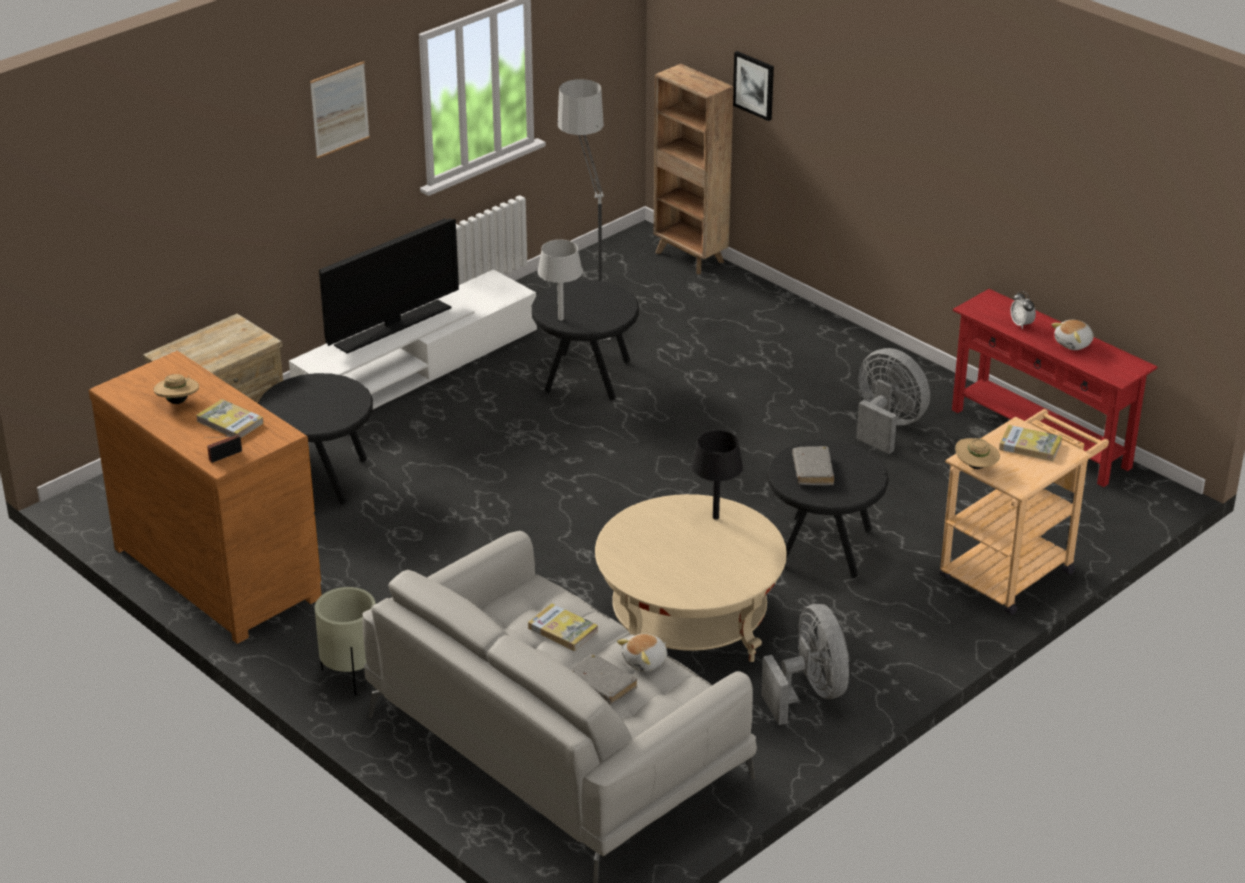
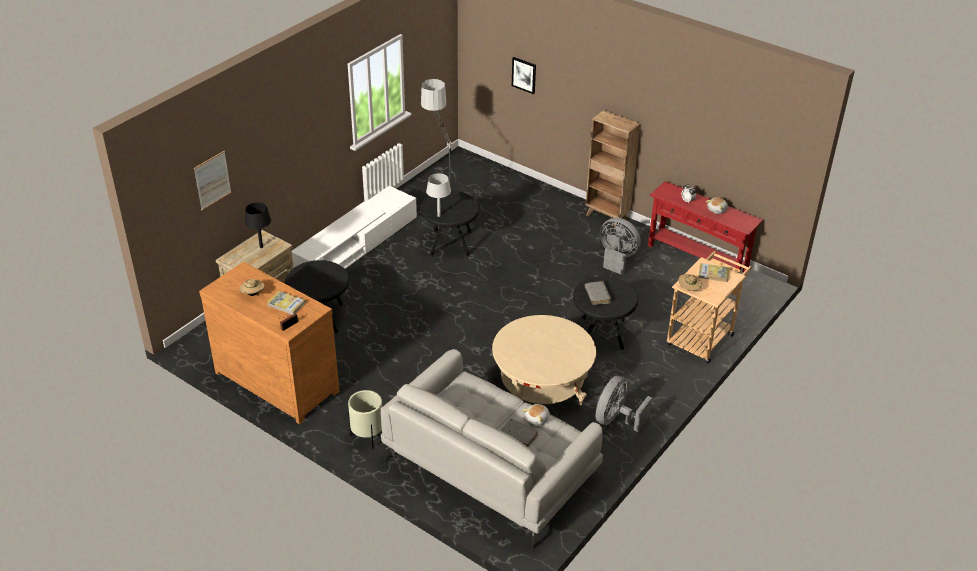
camera: 10 degrees left, 5 degrees up
picture [310,61,370,158] -> picture moved to [194,151,231,210]
television [319,218,459,354] -> none
book [528,603,598,651] -> none
brown bookcase [654,64,734,274] -> brown bookcase moved to [585,110,641,228]
black table lamp [692,430,743,520] -> black table lamp moved to [244,202,271,248]
grey fan [762,604,849,725] -> grey fan turned 120 degrees counterclockwise [596,376,652,432]

